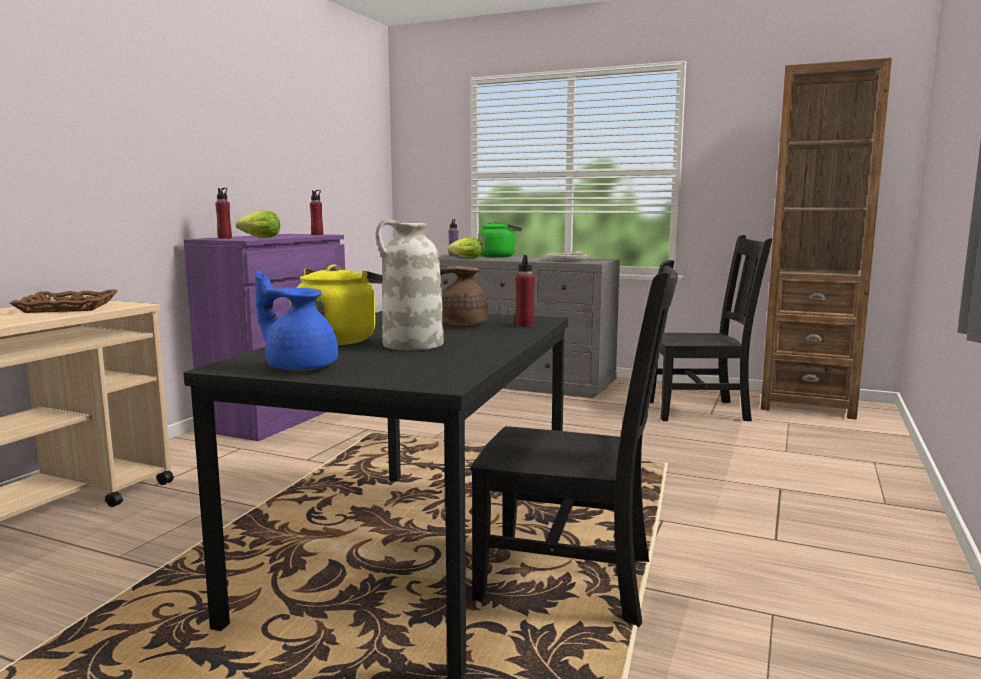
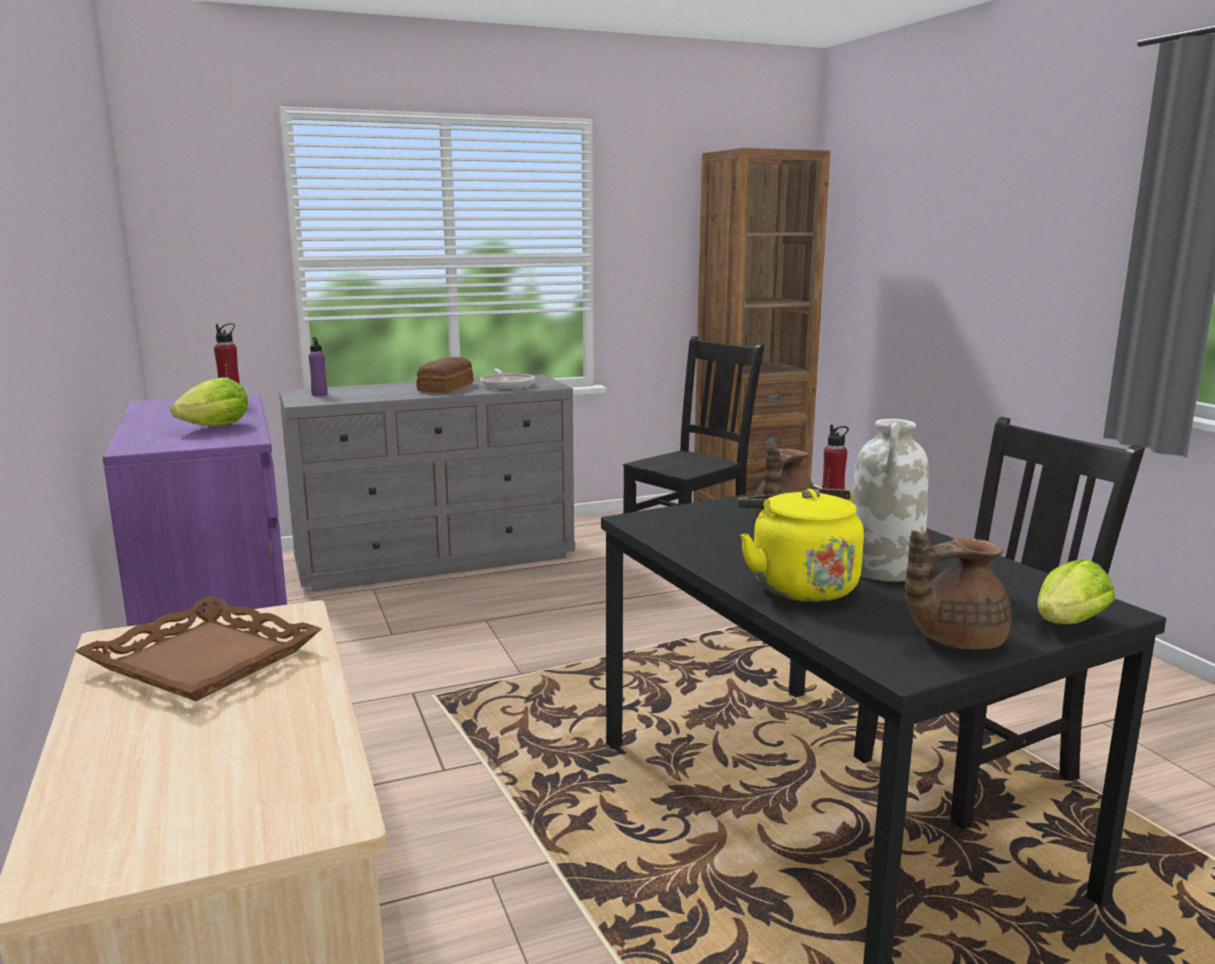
camera: 45 degrees left, 5 degrees up
red bottle [215,188,232,239] -> none
blue teapot [255,271,338,371] -> brown teapot [905,530,1012,650]
lettuce [448,237,482,259] -> lettuce moved to [1038,558,1115,624]
green kettle [478,221,522,258] -> none
none -> bread [416,357,473,393]

